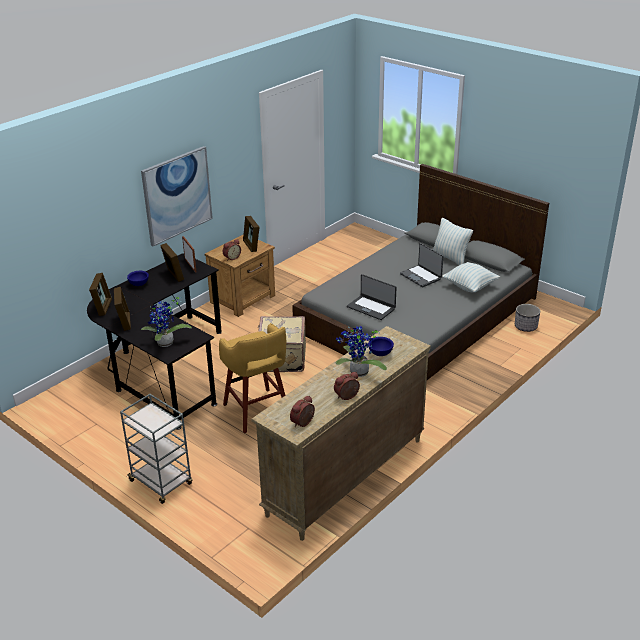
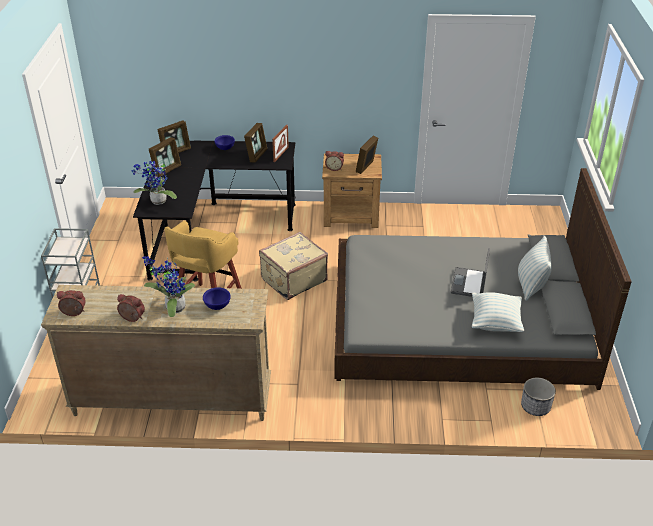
camera: 50 degrees right, 5 degrees up
picture [141,146,213,246] -> none
laptop [347,274,397,320] -> none

